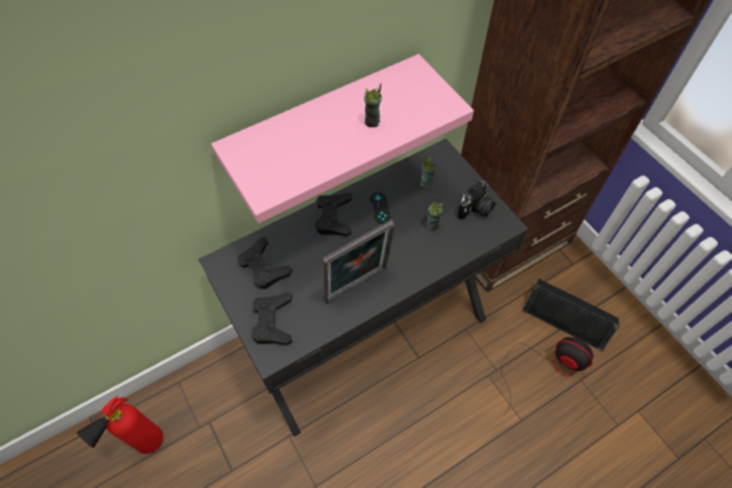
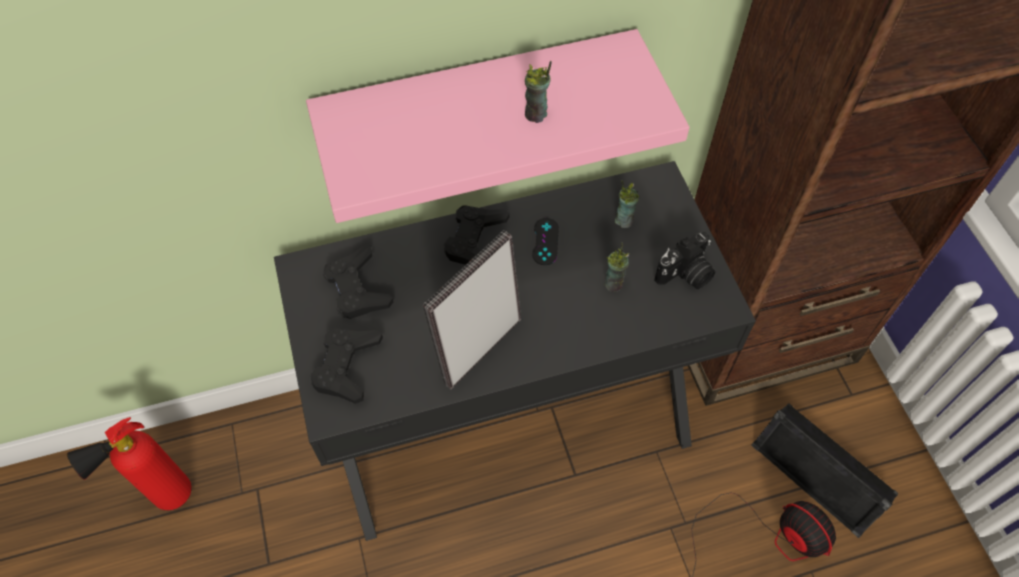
camera: 15 degrees right, 0 degrees up
picture frame [322,220,395,304] -> picture frame turned 150 degrees clockwise [423,230,521,389]

